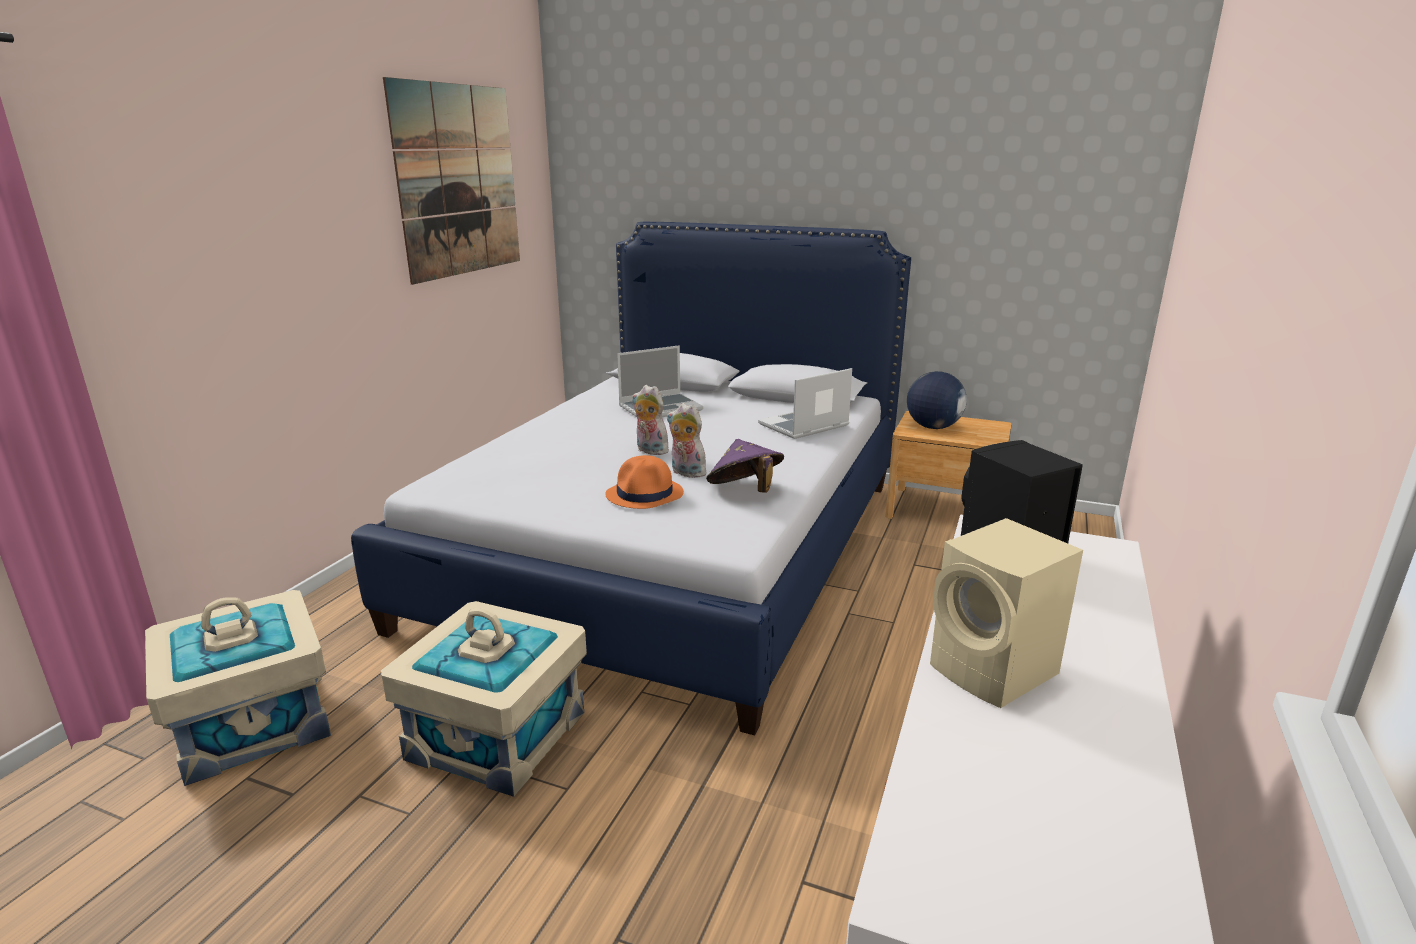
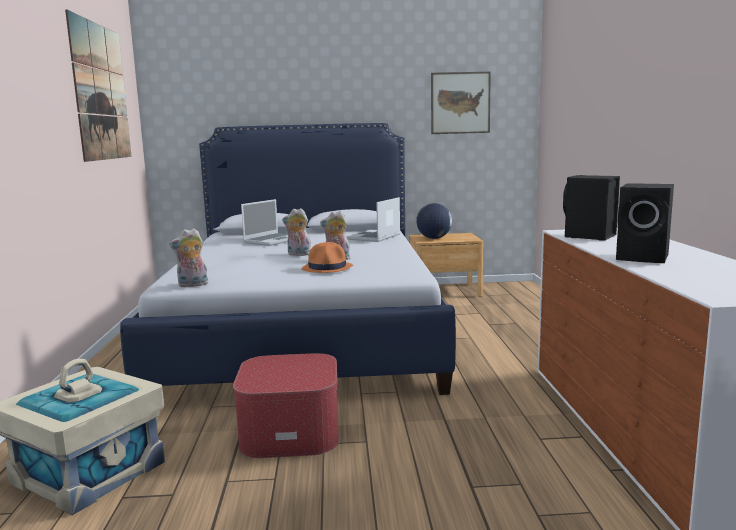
camera: 25 degrees left, 10 degrees down
beige storage box [381,601,587,797] -> ottoman [233,353,339,458]
purple hat [706,439,784,492] -> none
beige speaker [930,518,1083,708] -> black speaker [616,183,674,263]
none -> plush toy [169,228,208,287]
none -> picture [431,72,491,134]

